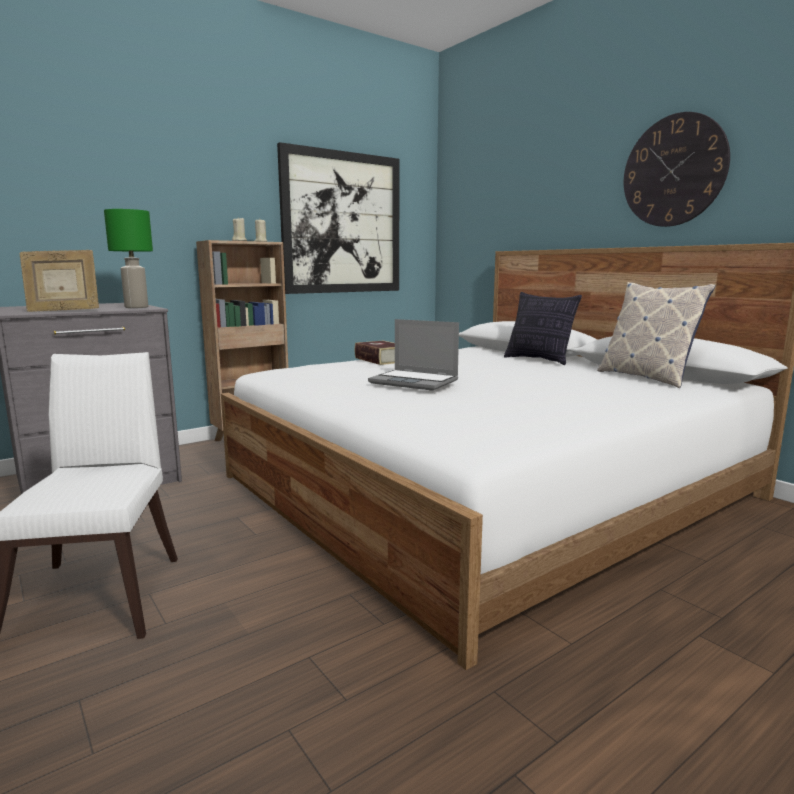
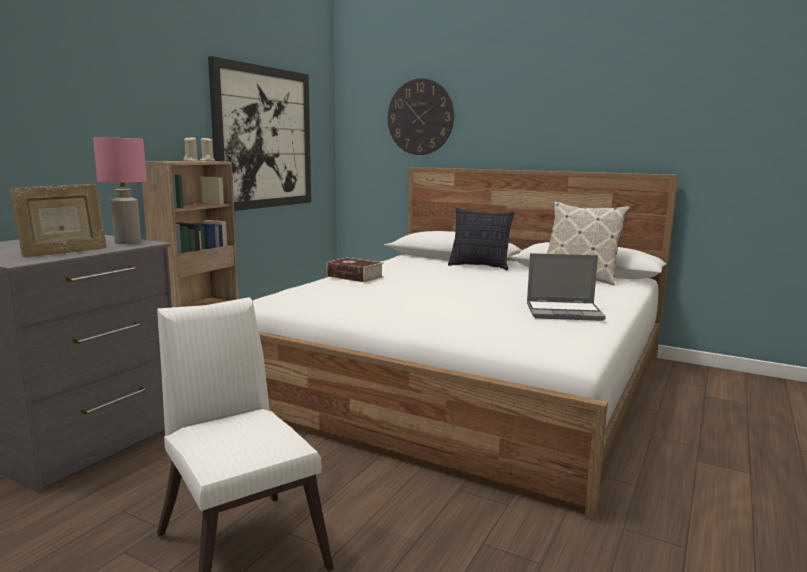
camera: 25 degrees left, 0 degrees up
green table lamp [104,209,153,308] -> pink table lamp [93,138,147,244]
laptop [368,319,459,391] -> laptop moved to [527,253,606,321]
wall clock [624,112,730,227] -> wall clock moved to [388,78,454,155]

